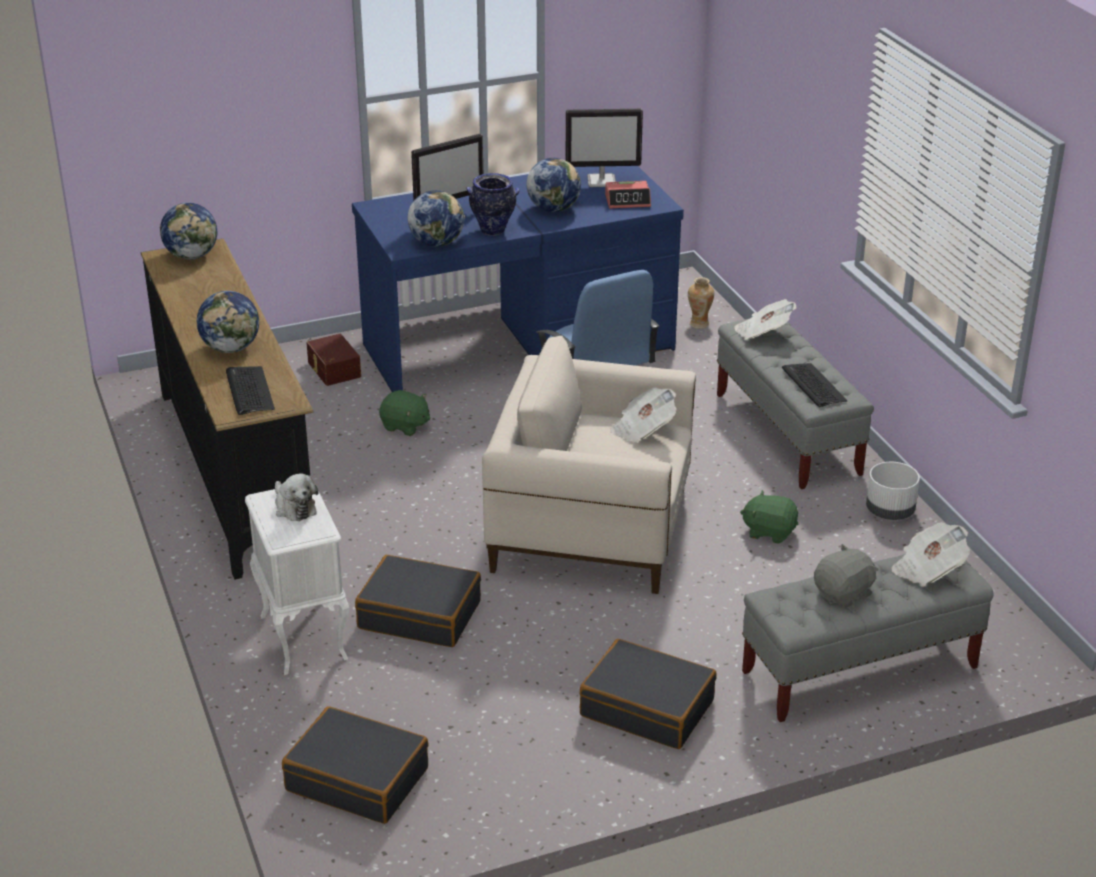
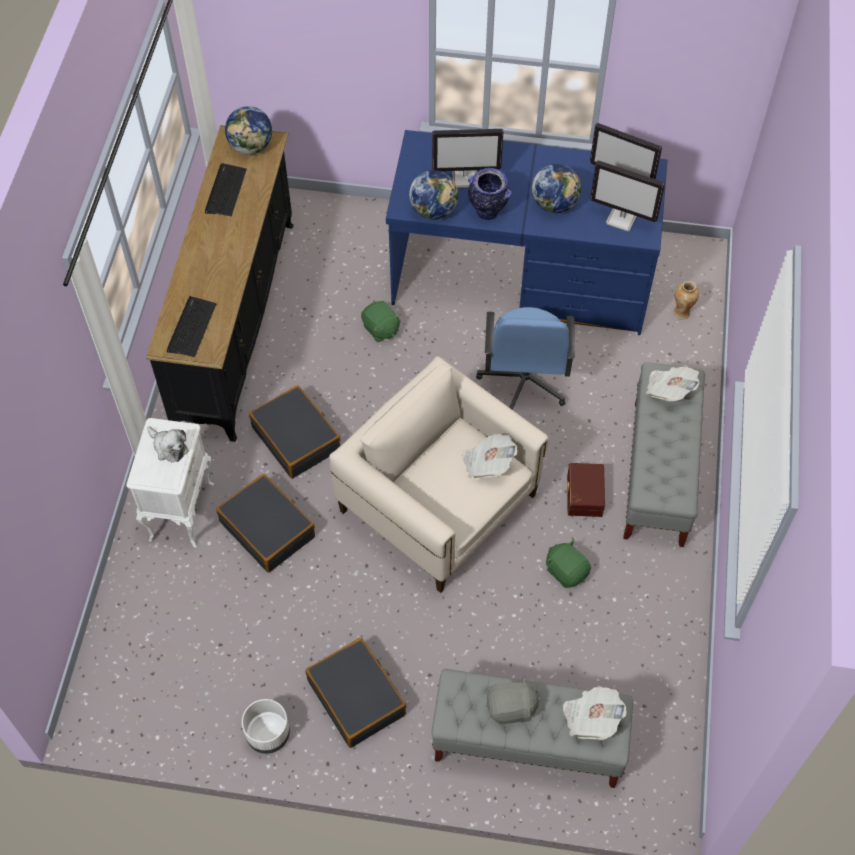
camera: 30 degrees right, 25 degrees up
globe [197,291,259,353] -> none
plush toy [275,474,318,521] -> plush toy turned 45 degrees counterclockwise [147,427,189,462]
black suitcase [282,706,429,824] -> black suitcase moved to [249,385,340,478]
brown storage box [306,334,361,386] -> brown storage box moved to [565,463,605,517]
alarm clock [605,181,651,209] -> monitor [590,160,665,232]
keyboard [782,363,848,407] -> keyboard moved to [205,163,247,216]
white planter [866,462,920,520] -> white planter moved to [242,699,290,754]

